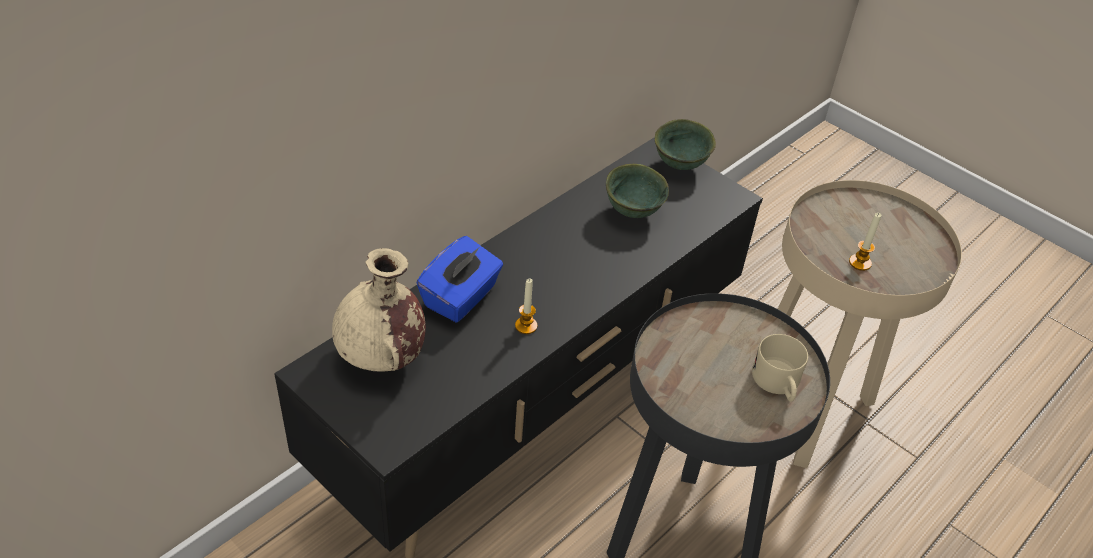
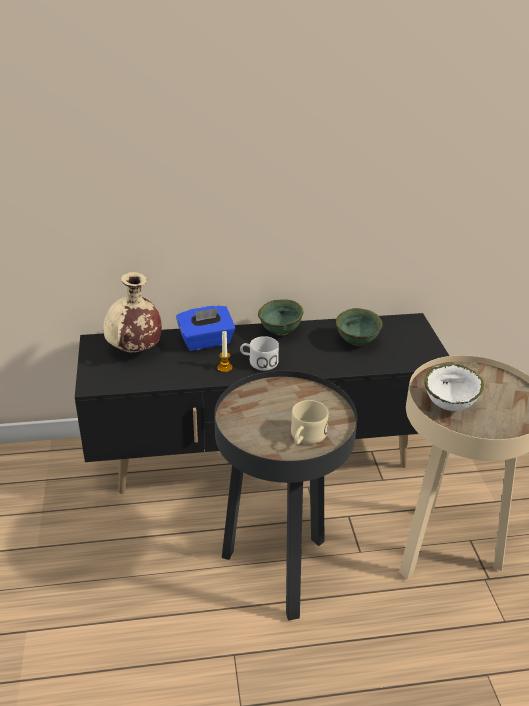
camera: 40 degrees right, 10 degrees down
green bowl [655,119,716,170] -> green bowl moved to [258,299,304,336]
candle [849,213,882,271] -> white bowl [425,364,484,411]
none -> white mug [240,336,279,371]

